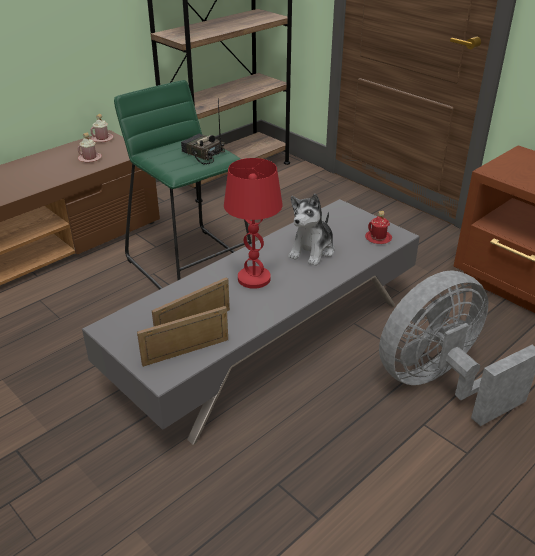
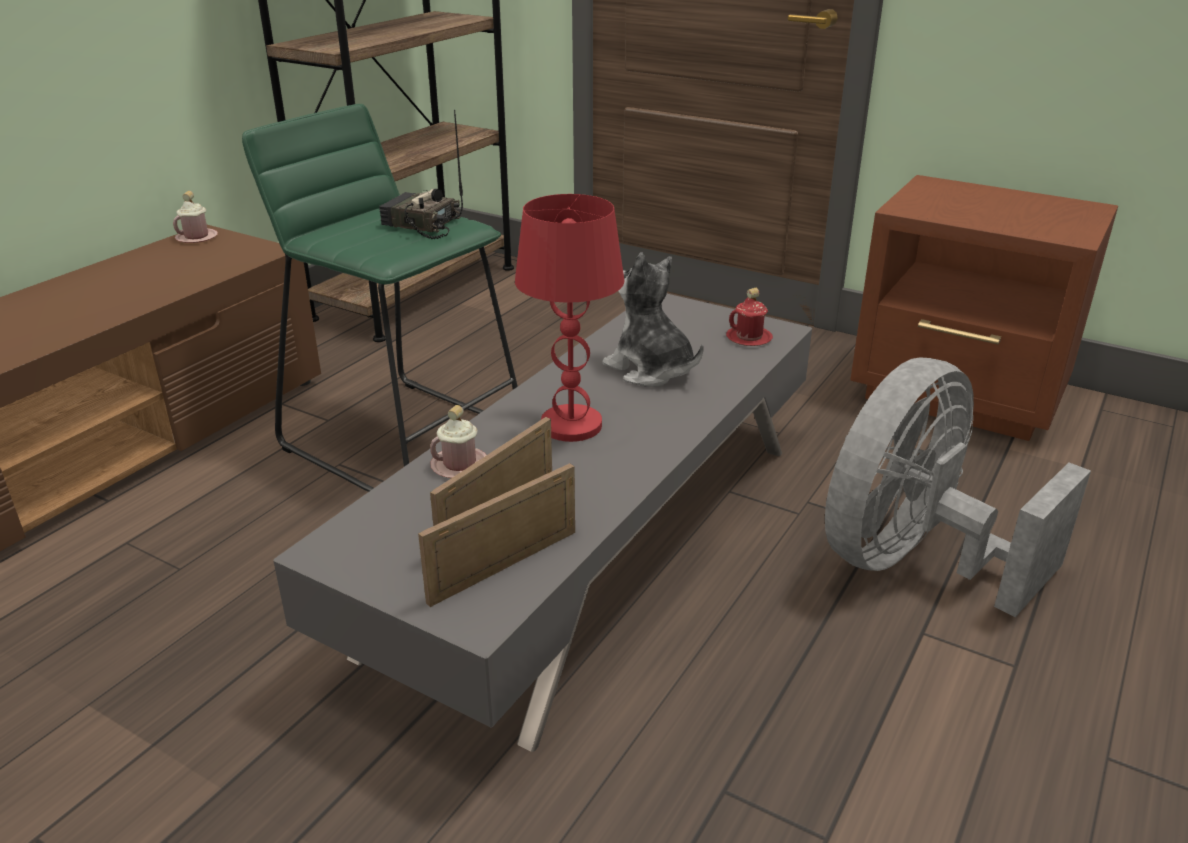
camera: 15 degrees left, 5 degrees down
pink mug [78,133,102,162] -> pink mug moved to [430,405,486,478]
plush toy [288,194,335,266] -> plush toy turned 120 degrees clockwise [602,252,704,387]

